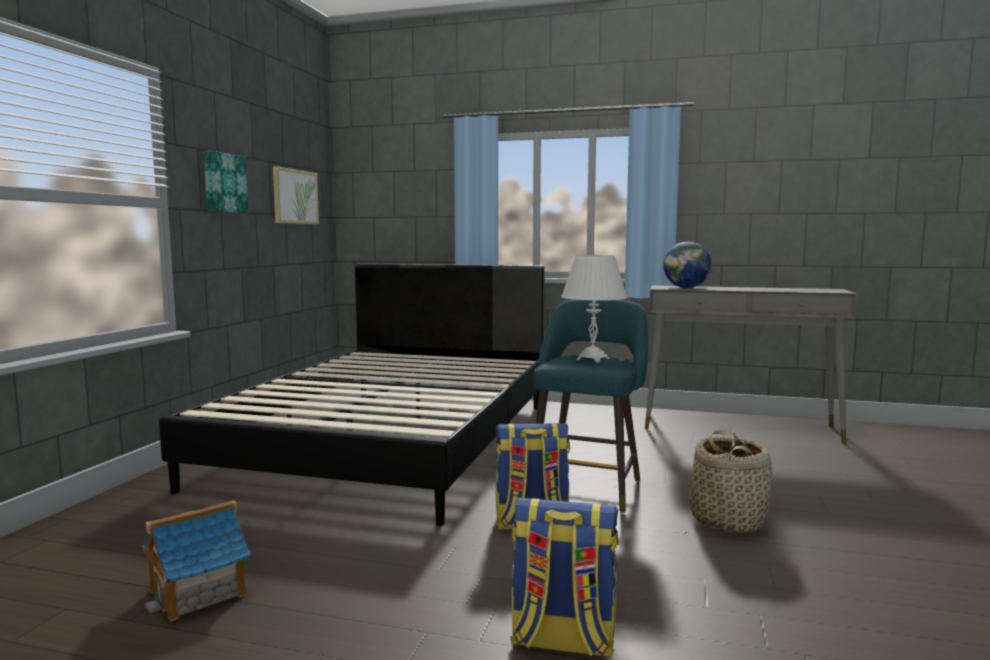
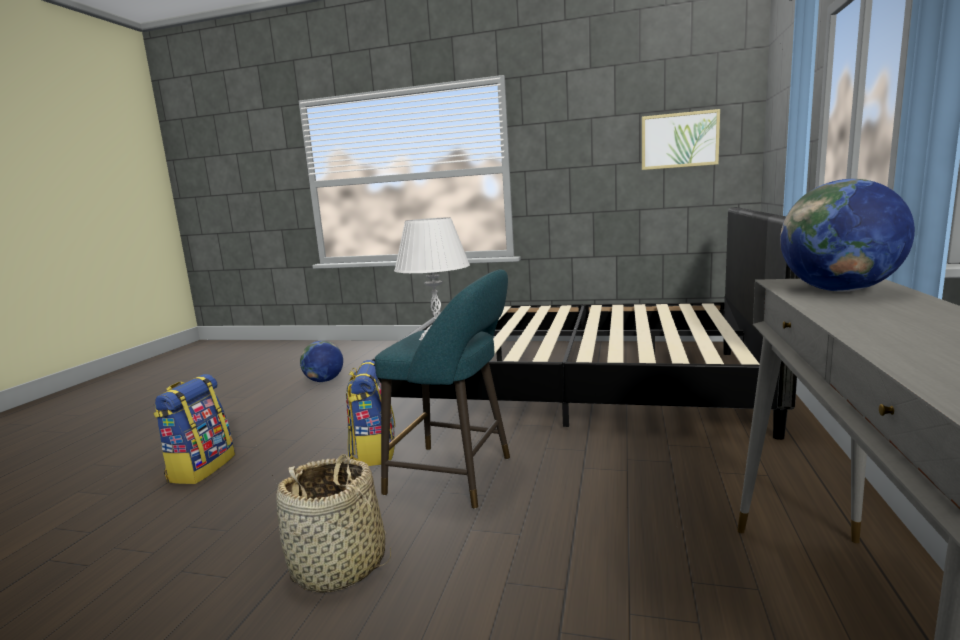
camera: 90 degrees right, 5 degrees up
toy house [142,500,251,622] -> globe [300,341,343,382]
picture [204,150,248,213] -> none

